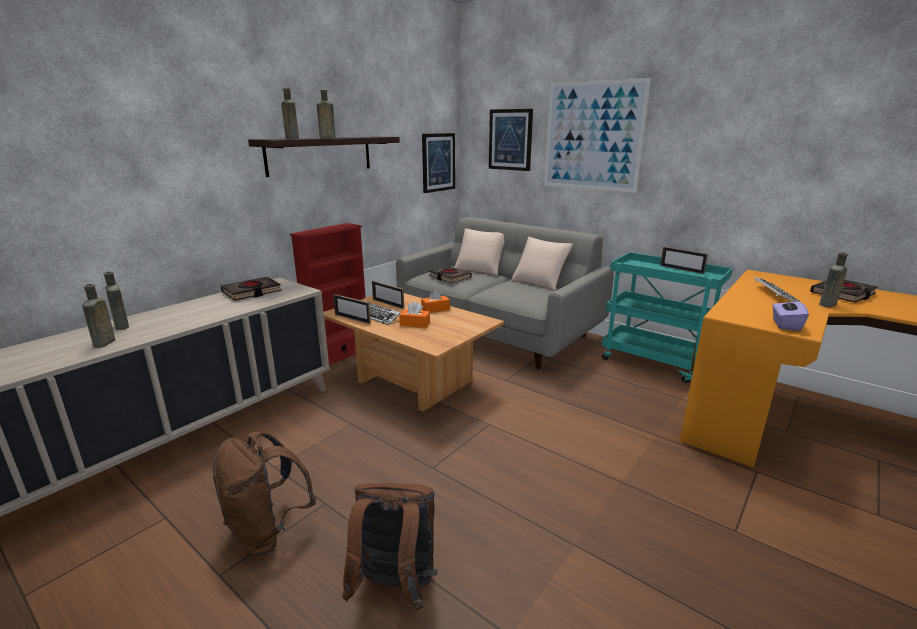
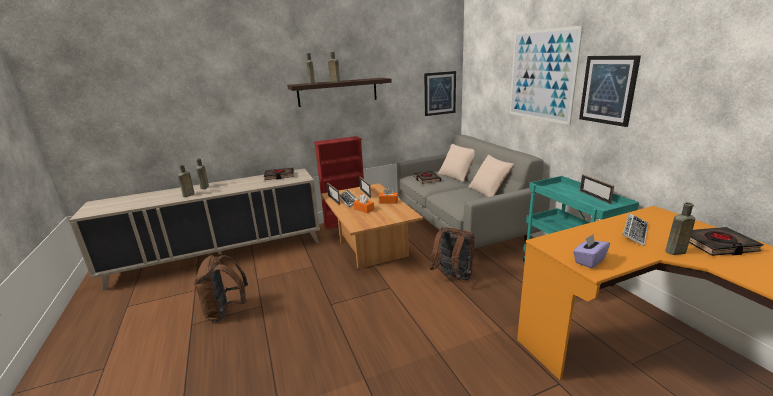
camera: 30 degrees right, 0 degrees up
brown backpack [342,483,438,611] -> brown backpack moved to [429,227,475,280]
picture [489,109,533,171] -> picture moved to [579,55,641,127]

